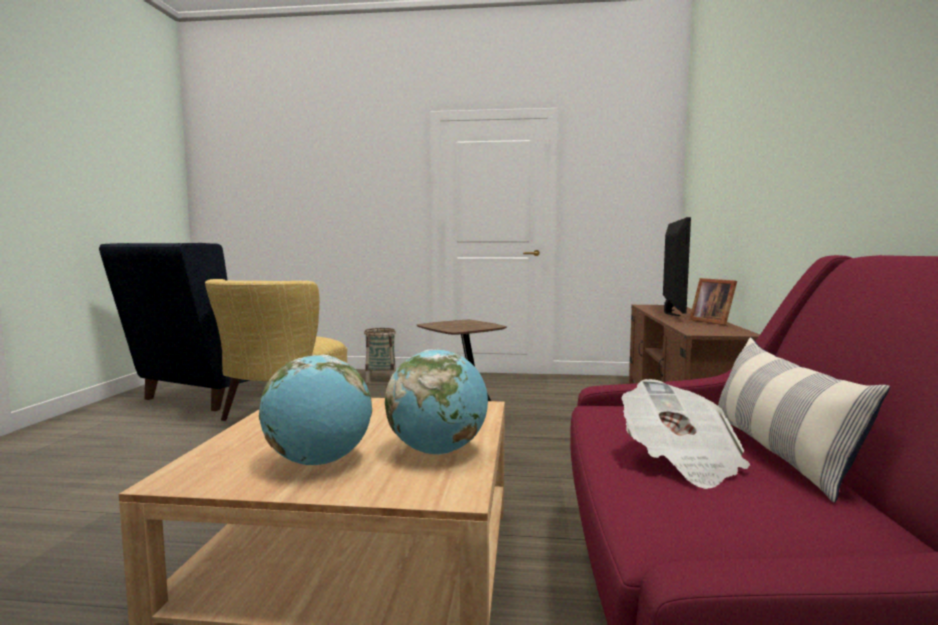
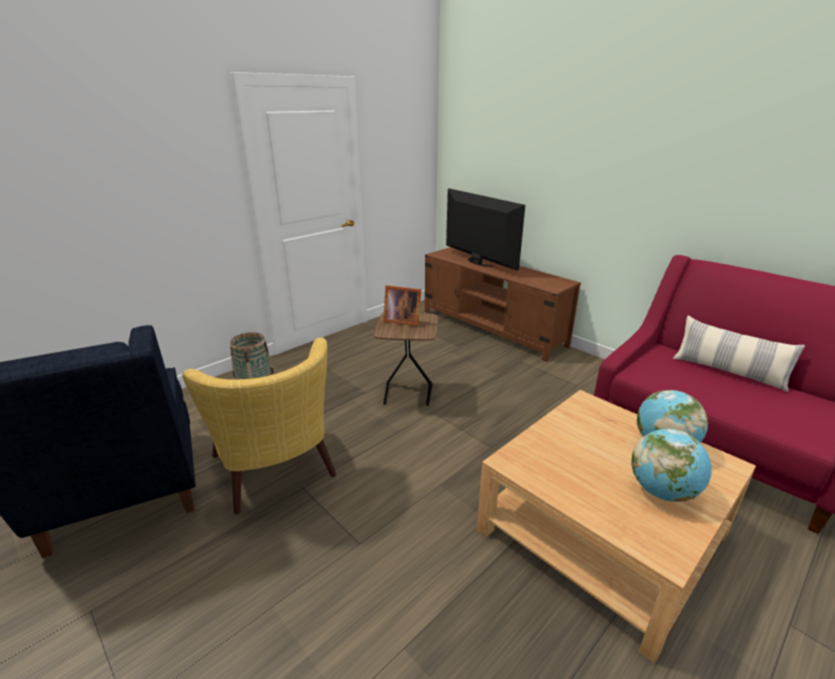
camera: 50 degrees left, 20 degrees up
newspaper [621,379,750,489] -> none
picture frame [689,278,737,326] -> picture frame moved to [383,285,421,326]

